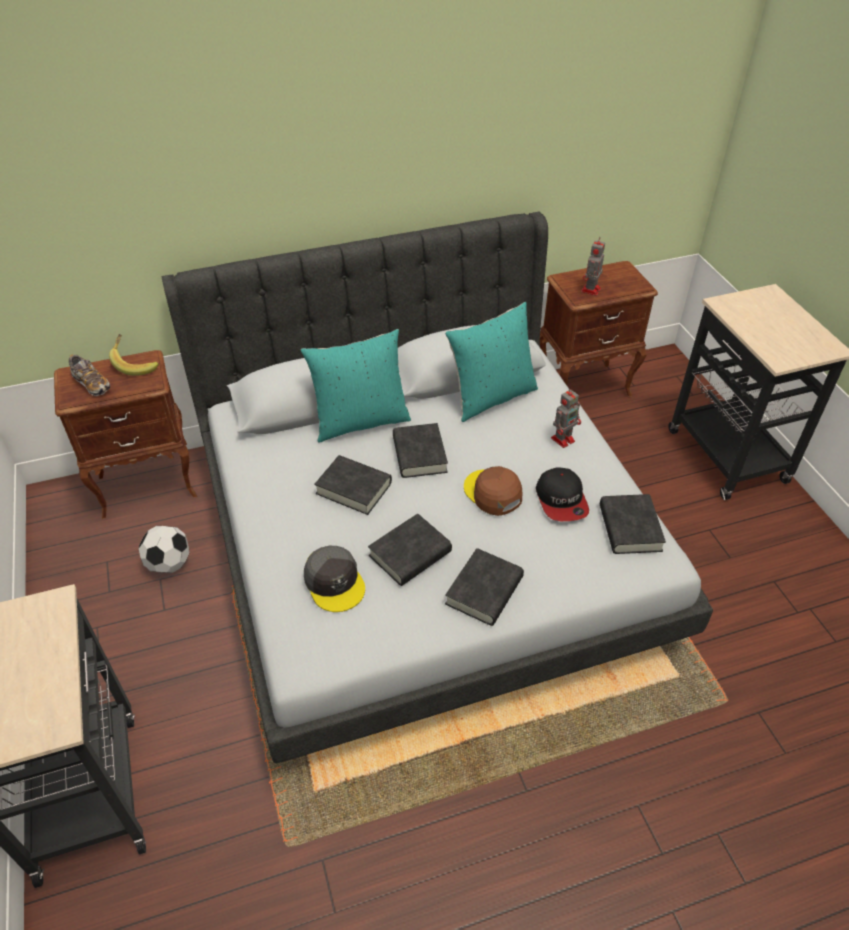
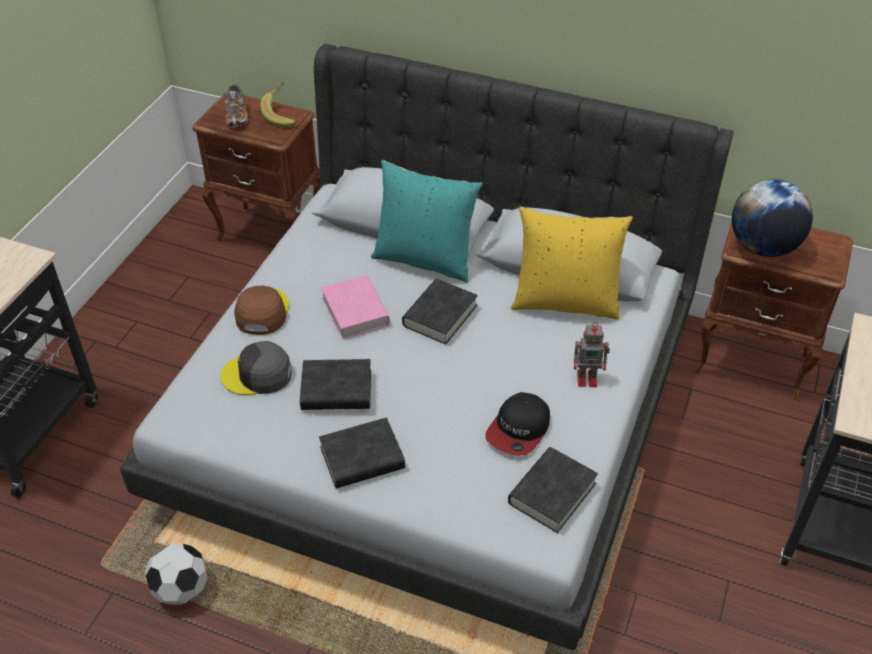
camera: 40 degrees right, 0 degrees up
football [139,526,189,573] -> football moved to [145,543,208,605]
grey cap [304,545,365,612] -> grey cap turned 75 degrees clockwise [221,341,292,395]
black book [314,455,392,515] -> pink book [321,276,390,339]
turquoise pillow [445,302,538,422] -> yellow pillow [511,207,633,320]
brown cap [464,466,522,516] -> brown cap moved to [234,286,289,335]
toy robot [581,237,605,296] -> globe [732,179,813,257]

